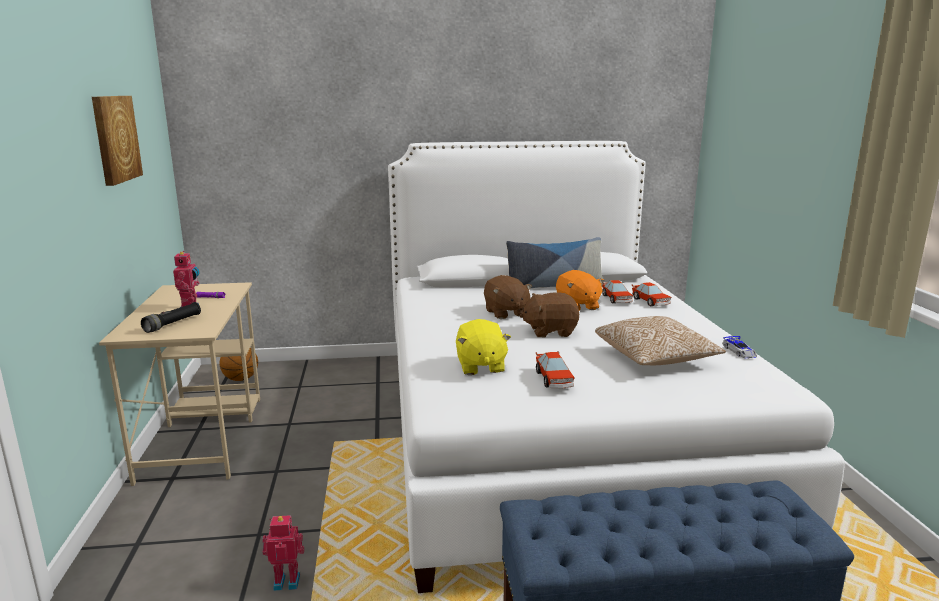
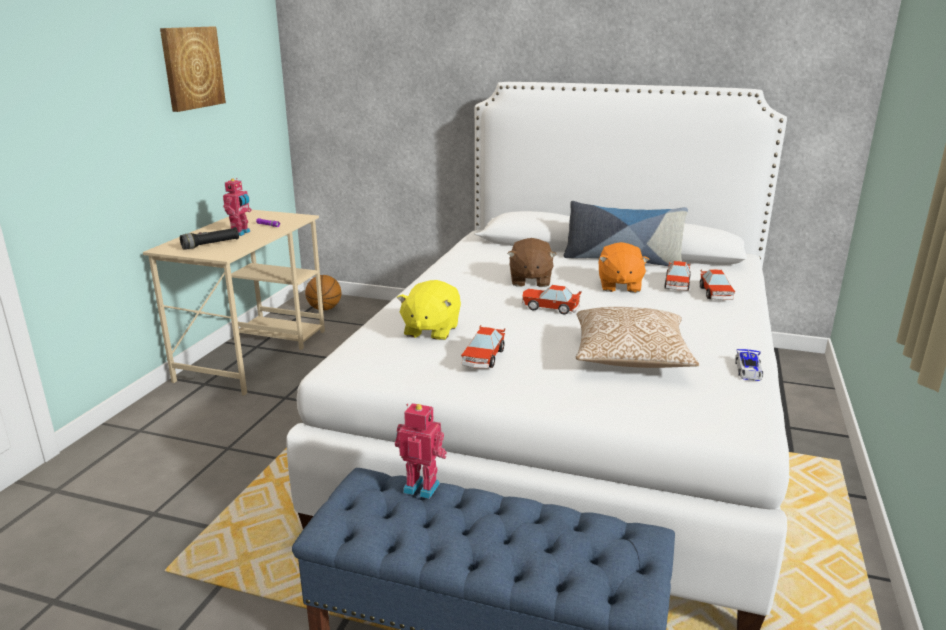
camera: 25 degrees right, 5 degrees up
toy robot [262,515,304,591] -> toy robot moved to [395,403,447,499]
brown plush toy [520,292,579,337] -> toy car [522,285,582,315]

